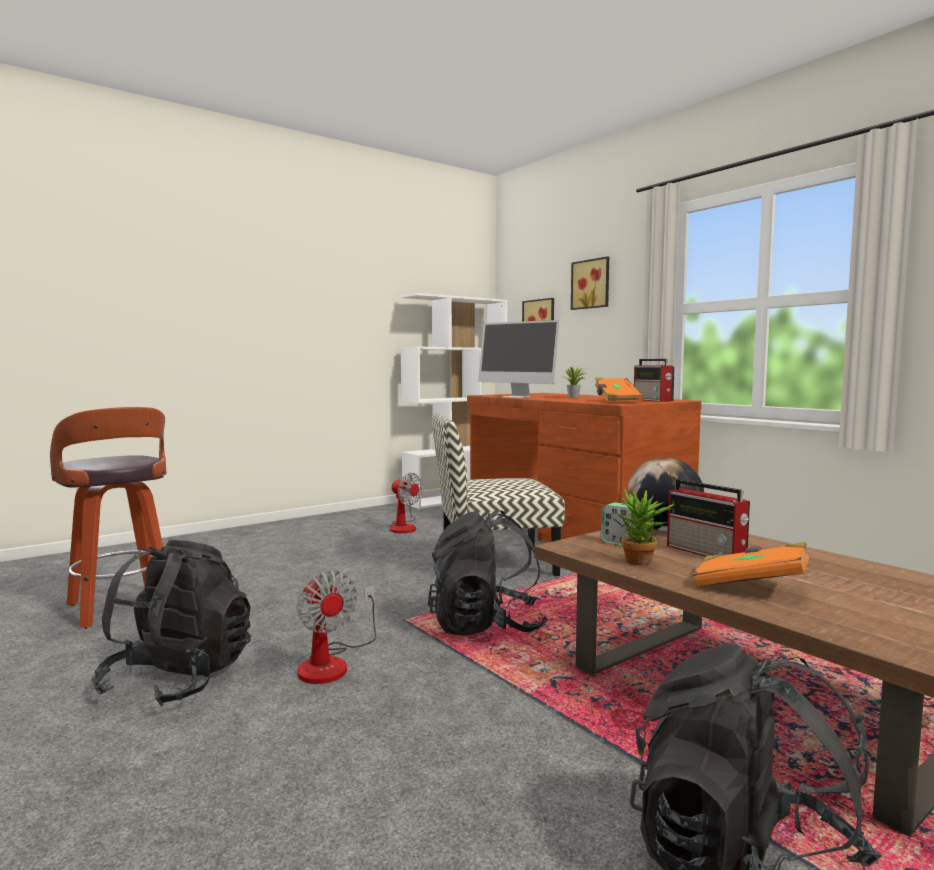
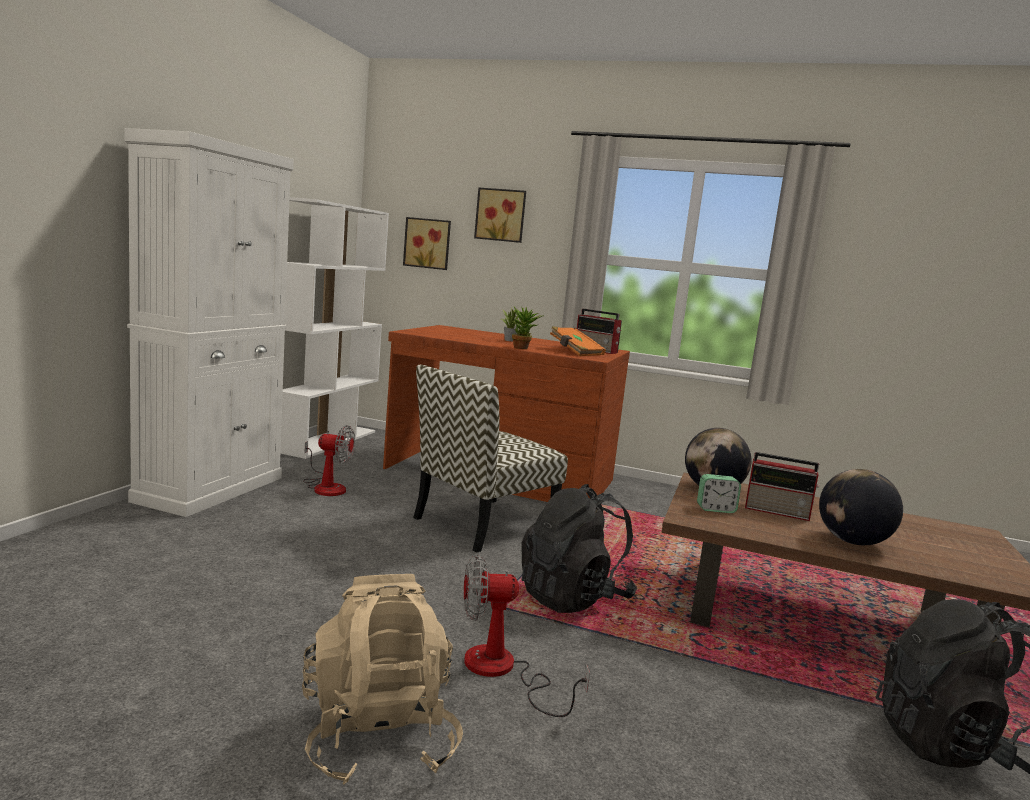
camera: 35 degrees left, 5 degrees up
stool [50,407,167,629] -> none
black backpack [91,540,251,706] -> beige backpack [302,574,463,784]
fan [296,570,377,684] -> fan turned 150 degrees clockwise [464,555,590,717]
monitor [478,320,560,398] -> none
potted plant [617,489,674,565] -> potted plant moved to [512,306,544,349]
orange book [693,542,809,587] -> globe [819,469,903,545]
none -> white cabinet [124,128,294,517]

